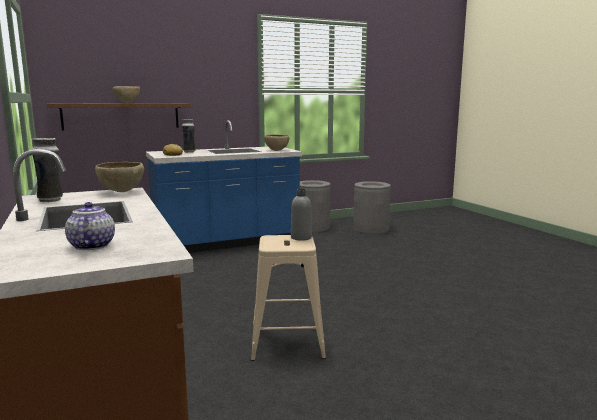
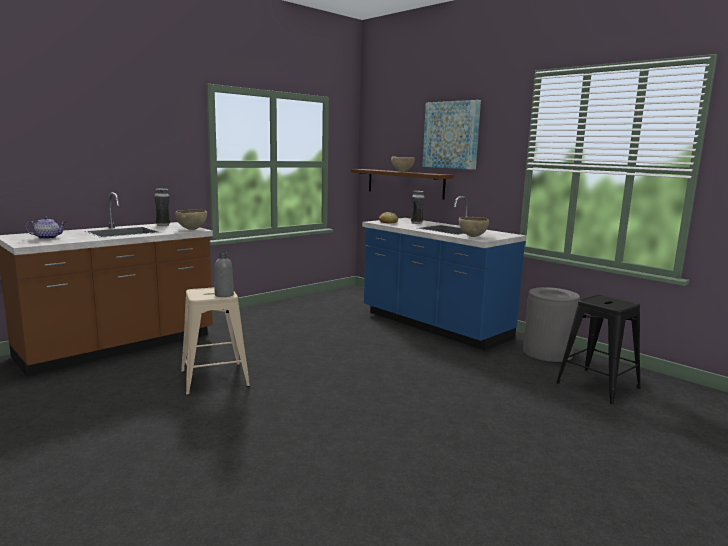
camera: 70 degrees right, 0 degrees up
grey trash can [353,181,391,234] -> black stool [556,295,641,404]
none -> picture [422,100,481,170]

